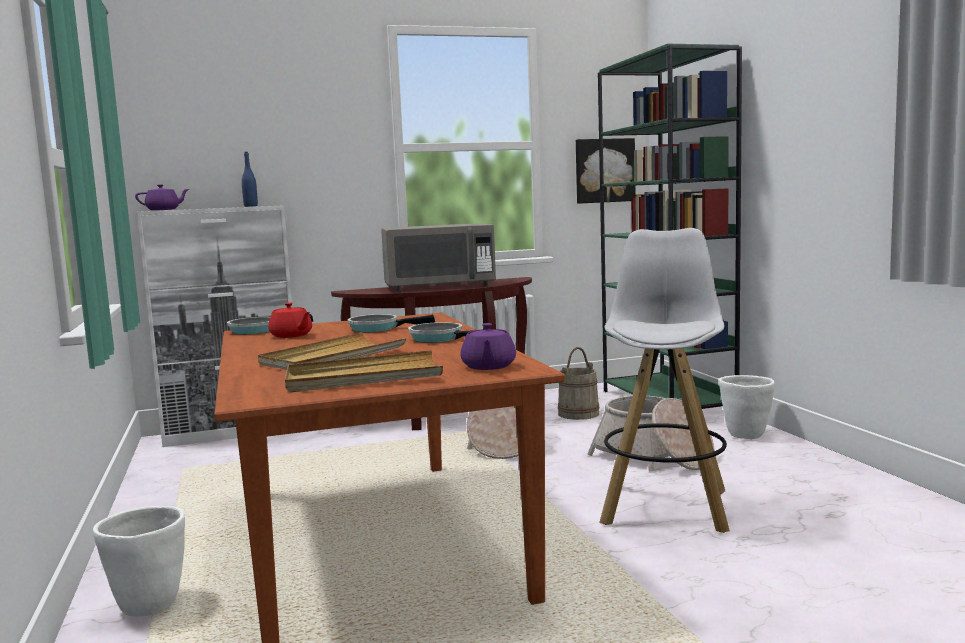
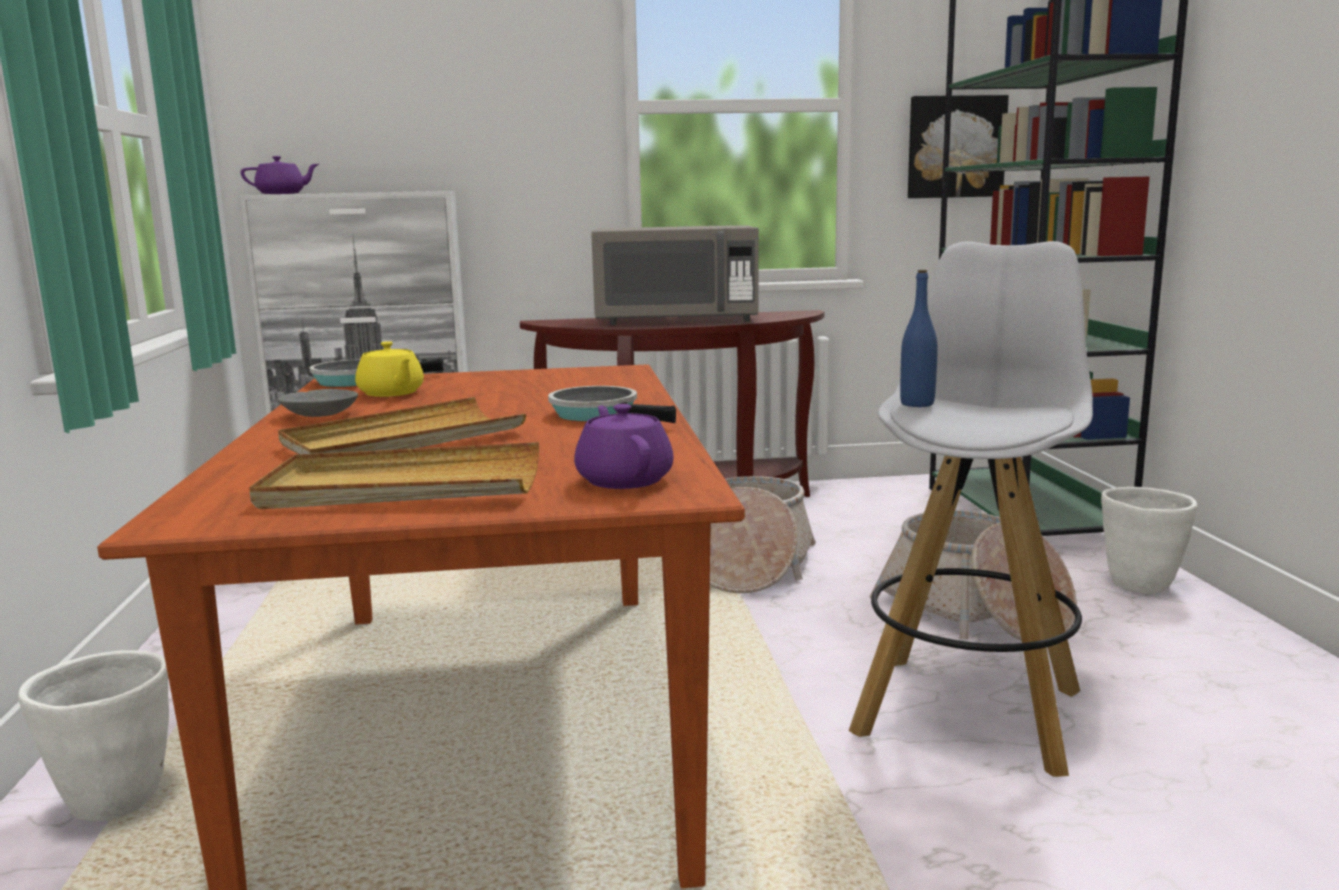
camera: 10 degrees right, 5 degrees up
blue bottle [242,152,258,207] -> blue bottle moved to [900,270,938,407]
red teapot [268,302,312,338] -> yellow teapot [355,341,424,397]
frying pan [348,314,436,332] -> none
purple teapot [461,323,516,370] -> purple teapot turned 150 degrees clockwise [574,404,674,489]
beige bucket [558,347,600,420] -> none
none -> grey bowl [278,389,358,417]

